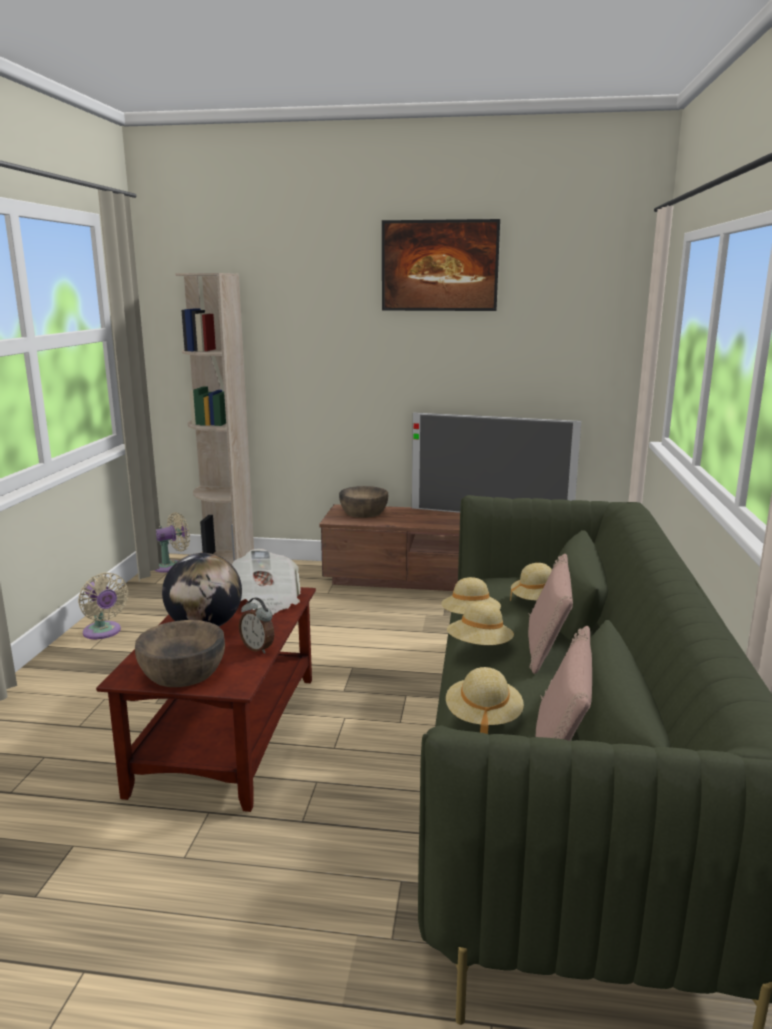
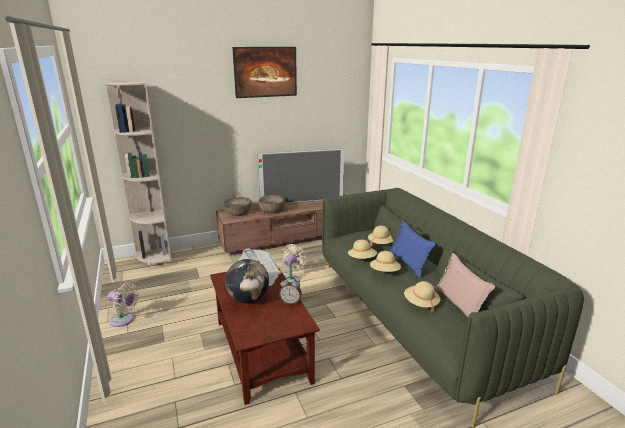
camera: 30 degrees left, 5 degrees up
brown bowl [135,620,225,687] -> brown bowl moved to [258,195,286,214]
beige fan [155,512,190,573] -> beige fan moved to [282,244,306,283]
beige pillow [528,554,573,674] -> blue pillow [389,221,435,278]

